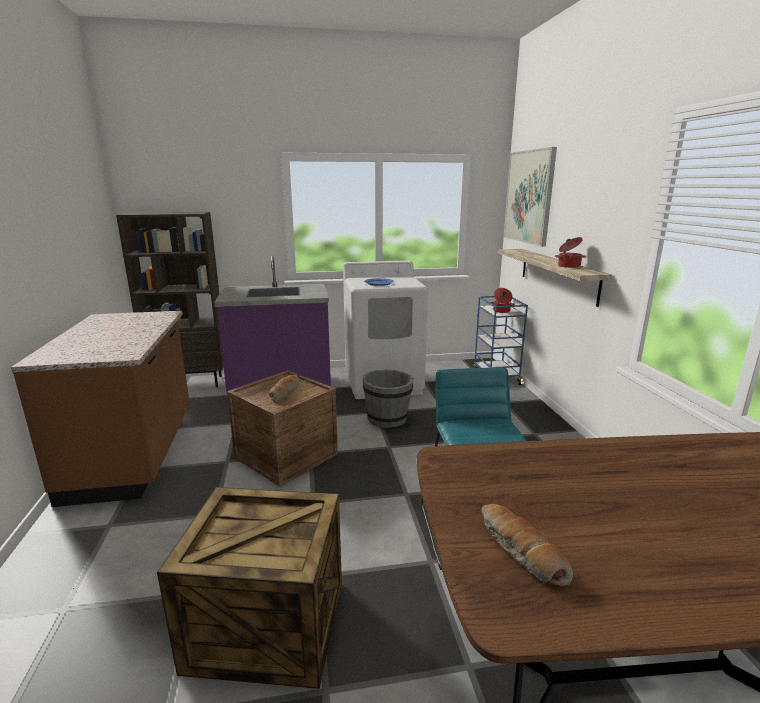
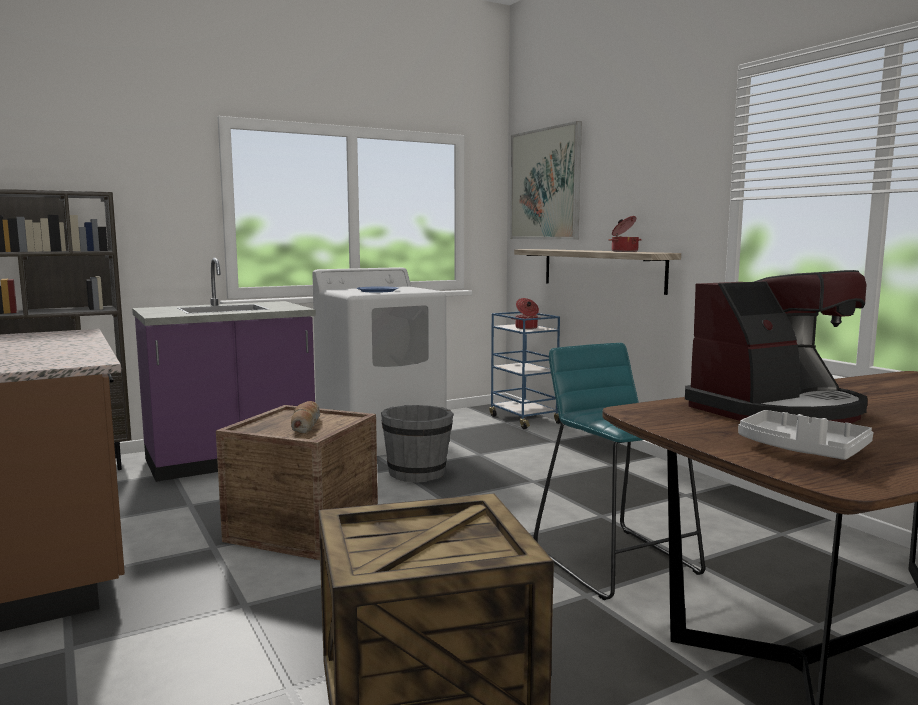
camera: 20 degrees left, 10 degrees down
bread [481,504,573,586] -> grey tray [738,410,874,460]
none -> coffee machine [685,270,867,423]

